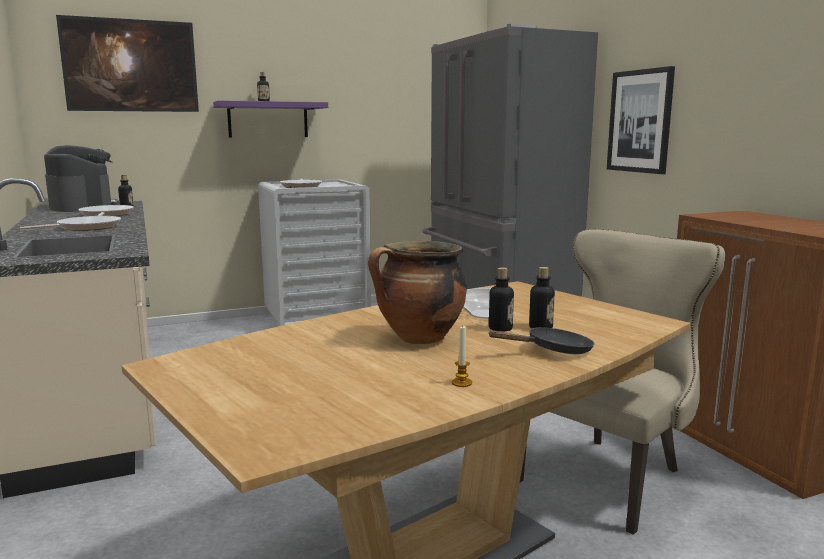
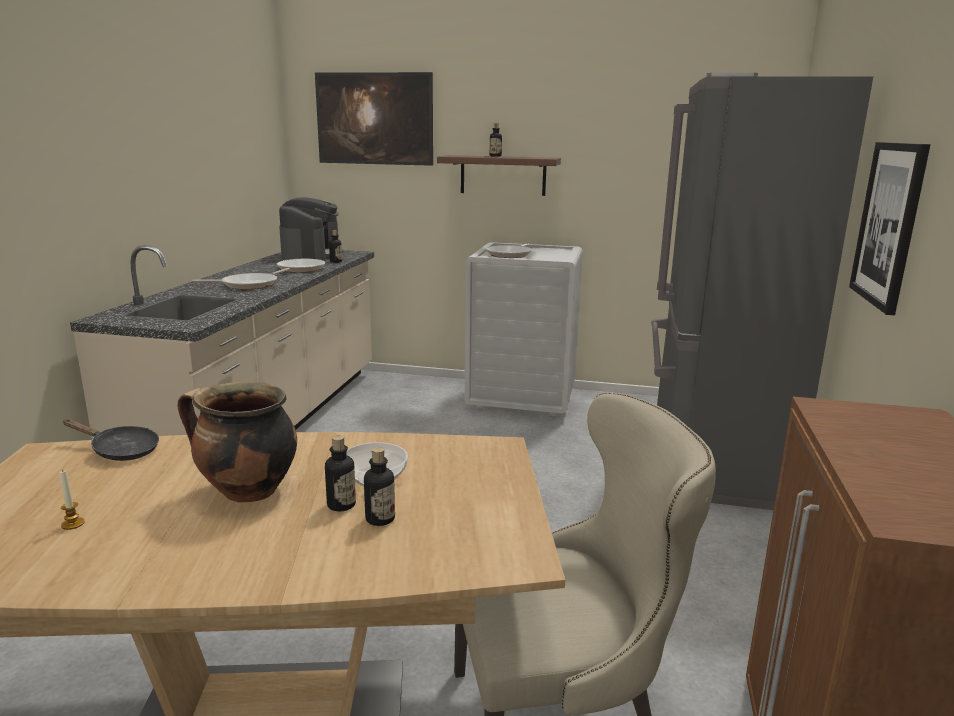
camera: 35 degrees right, 5 degrees up
purple shelf [213,100,328,137] -> brown shelf [437,155,561,196]
candle [452,326,472,387] -> candle moved to [60,469,85,530]
black frying pan [488,327,595,354] -> black frying pan moved to [63,419,159,461]

